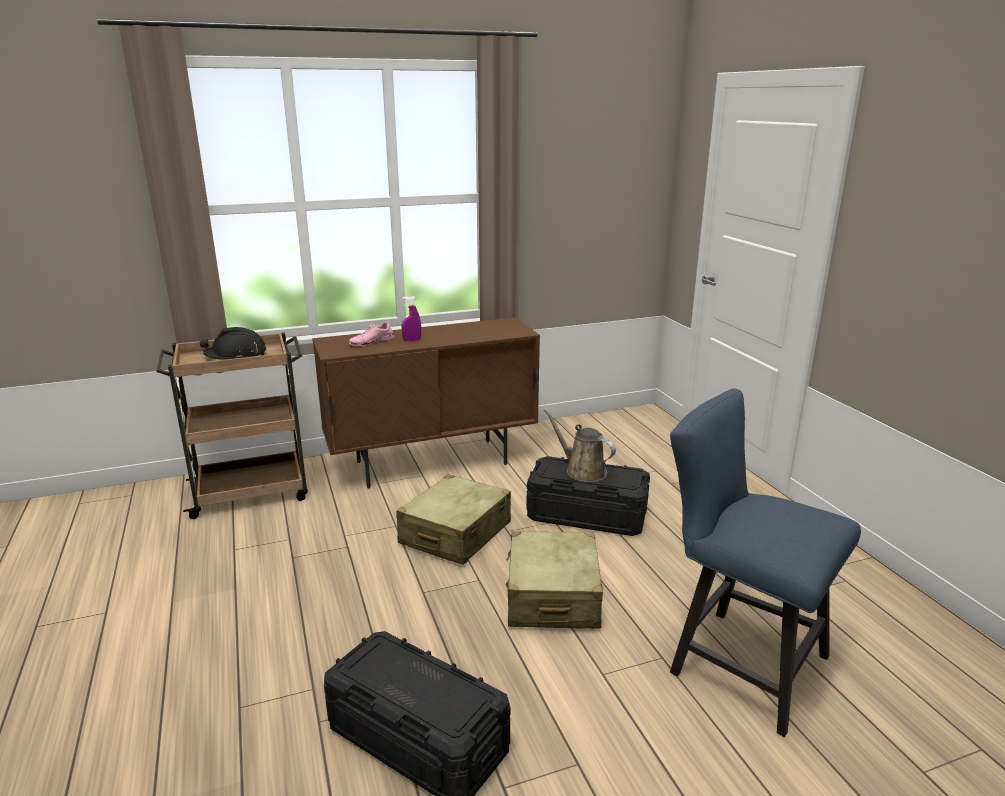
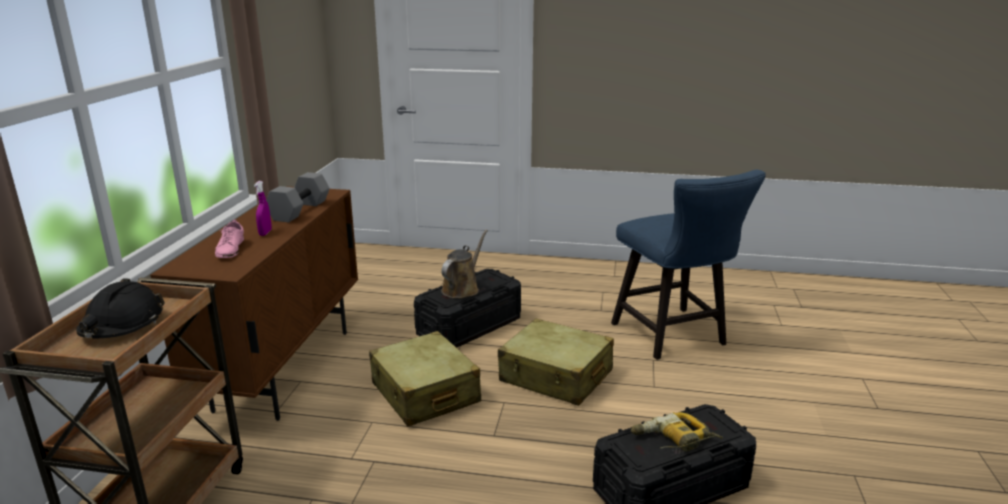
camera: 60 degrees left, 0 degrees up
brown watering can [544,408,616,482] -> brown watering can turned 135 degrees clockwise [441,230,488,298]
blue chair [670,388,861,737] -> blue chair turned 90 degrees counterclockwise [611,170,766,360]
none -> grey dumbbell [266,172,330,222]
none -> power drill [631,412,723,452]

